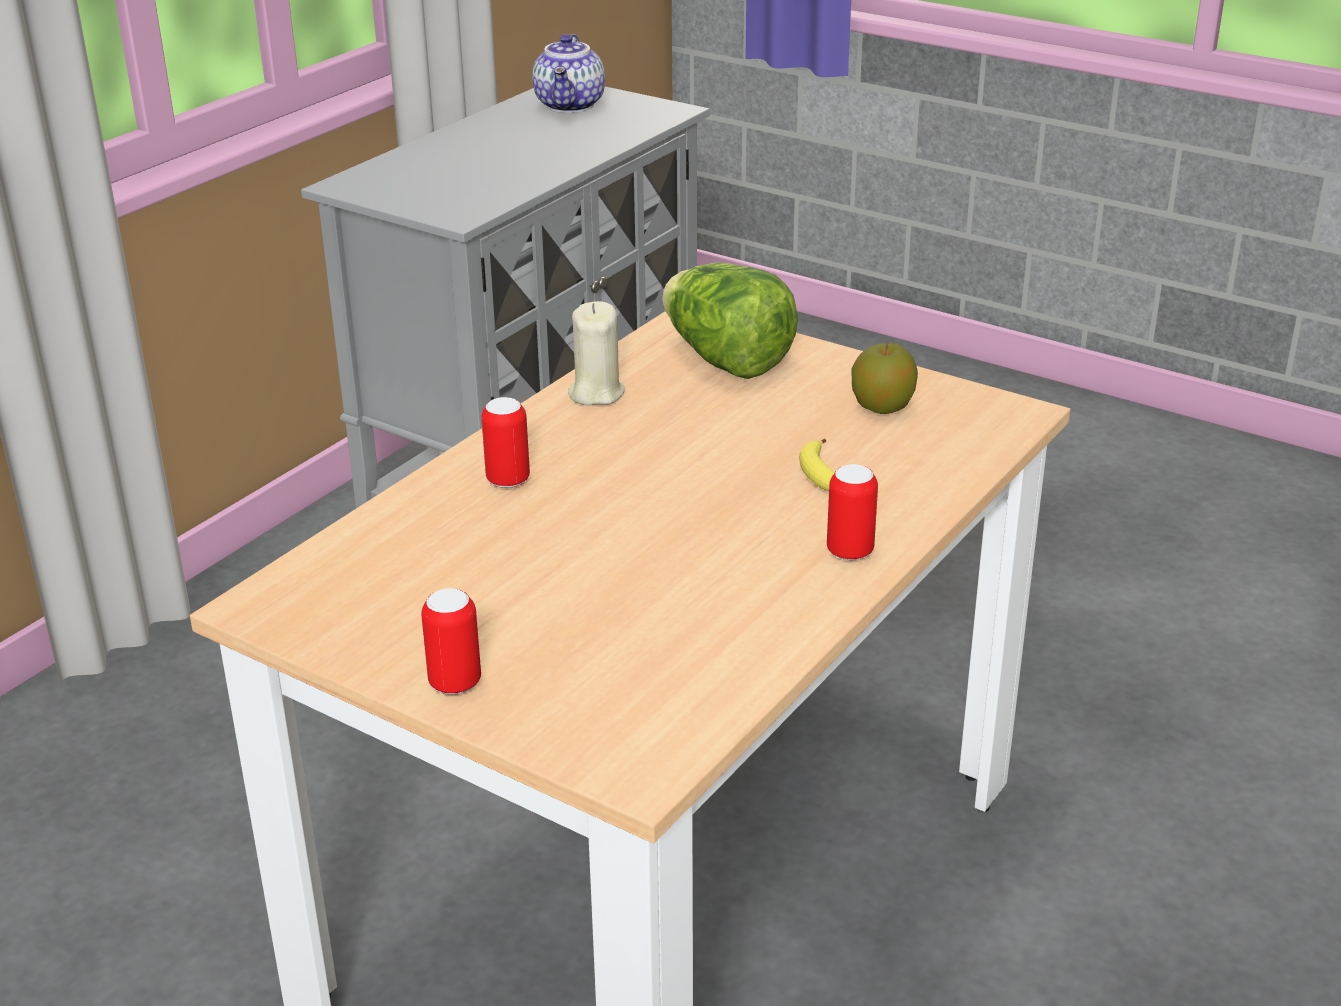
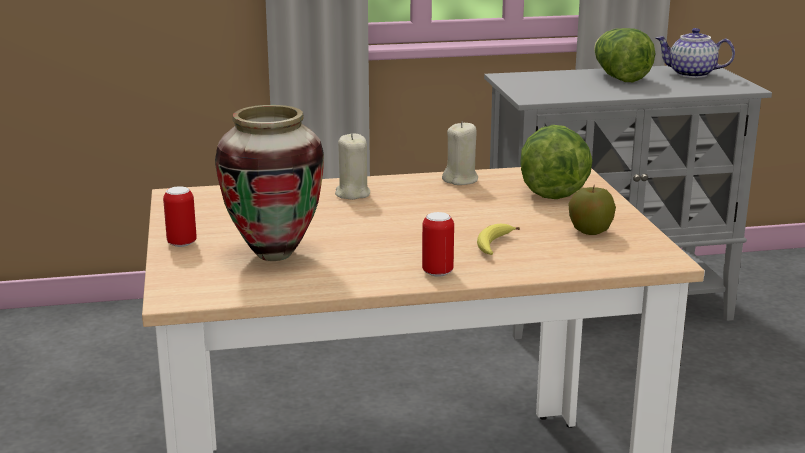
camera: 45 degrees right, 10 degrees down
can [481,397,530,488] -> beige candle [335,133,370,200]
teapot [532,34,605,113] -> teapot turned 60 degrees clockwise [656,28,735,78]
none -> vase [215,105,324,261]
none -> lettuce [594,28,656,82]

